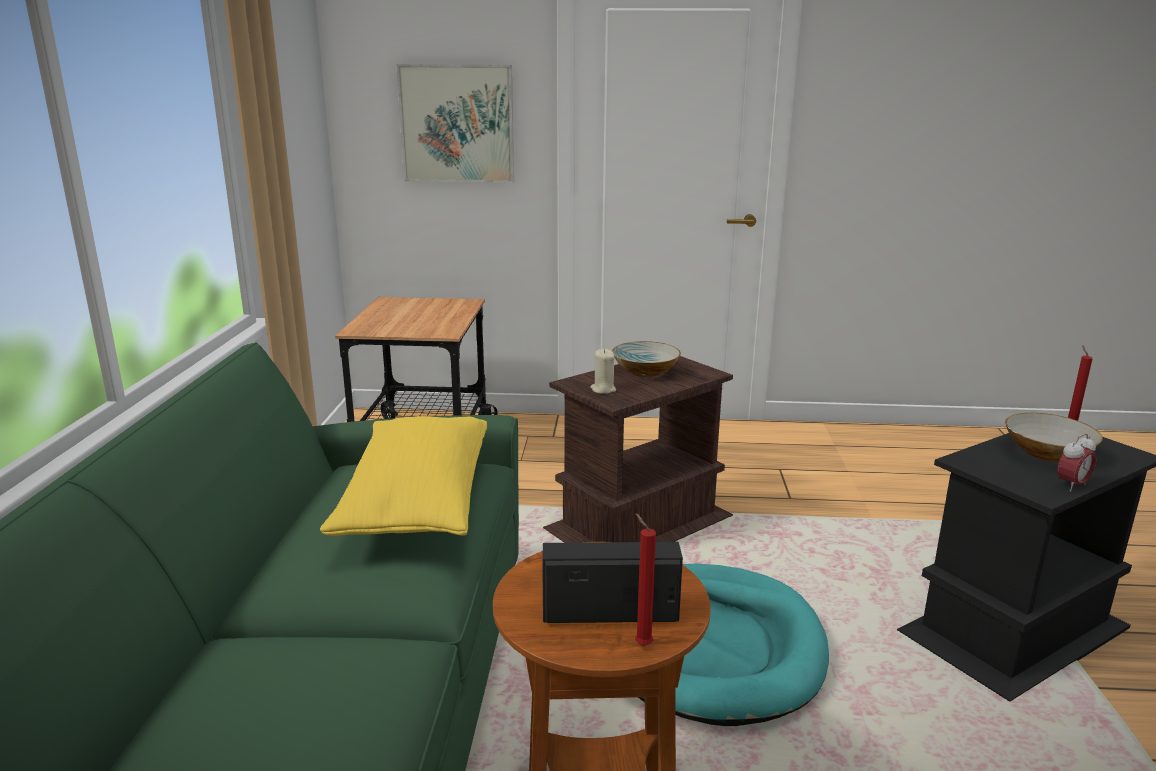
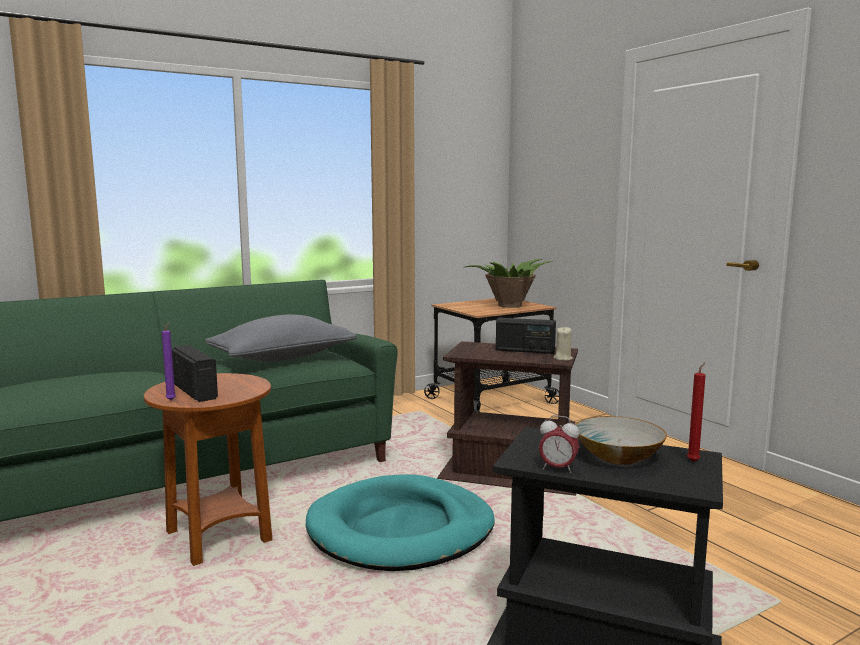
camera: 55 degrees right, 10 degrees down
yellow pillow [320,416,487,536] -> grey pillow [205,314,357,362]
picture [397,64,514,183] -> none
beige candle [590,349,616,394] -> beige candle moved to [553,327,573,361]
bowl [612,341,681,377] -> radio [496,318,556,354]
red candle [635,513,656,646] -> purple candle [162,322,176,400]
none -> potted plant [465,259,553,308]

